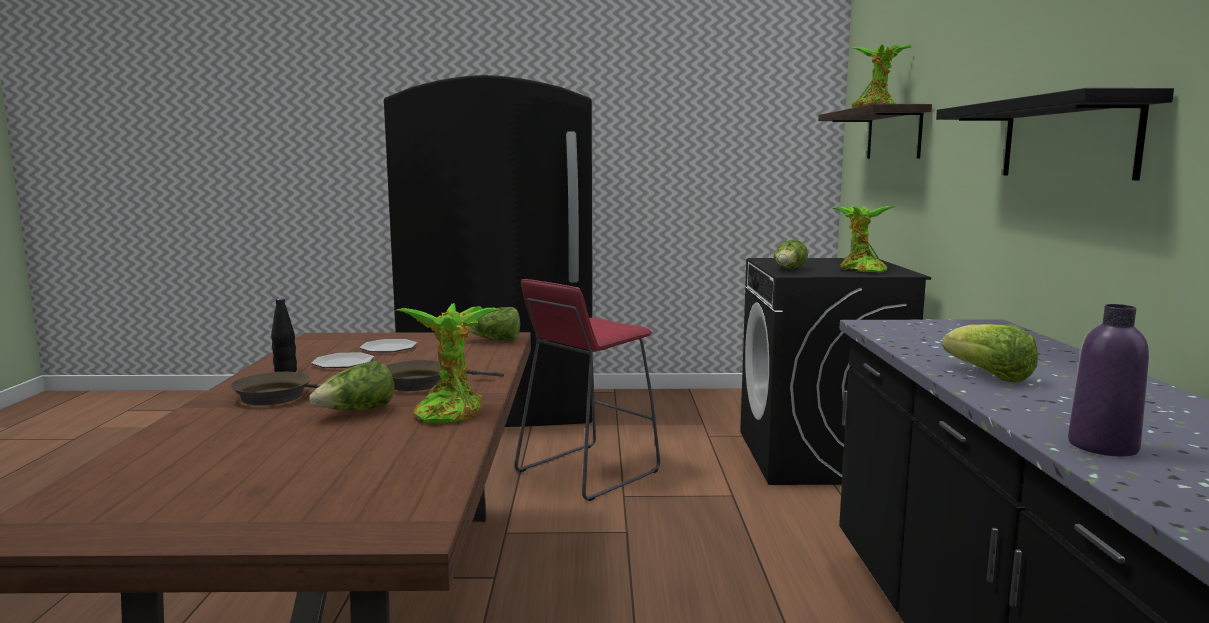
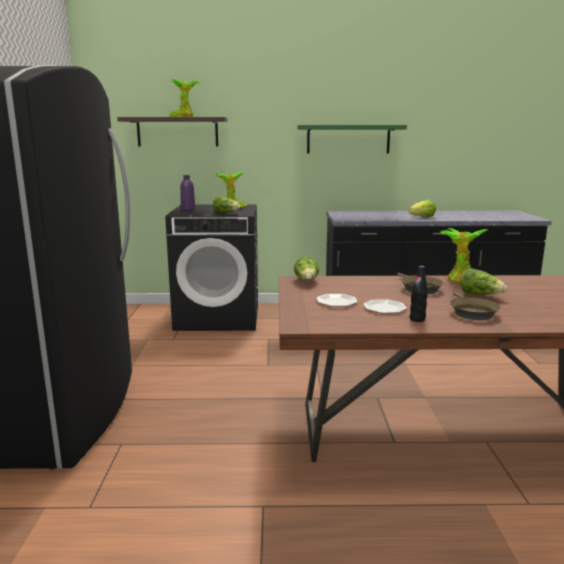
camera: 90 degrees left, 5 degrees up
red stool [514,279,660,501] -> none
black shelf [936,88,1174,180] -> green shelf [297,125,407,154]
purple bottle [1068,304,1149,456] -> purple bottle moved to [180,175,195,210]

